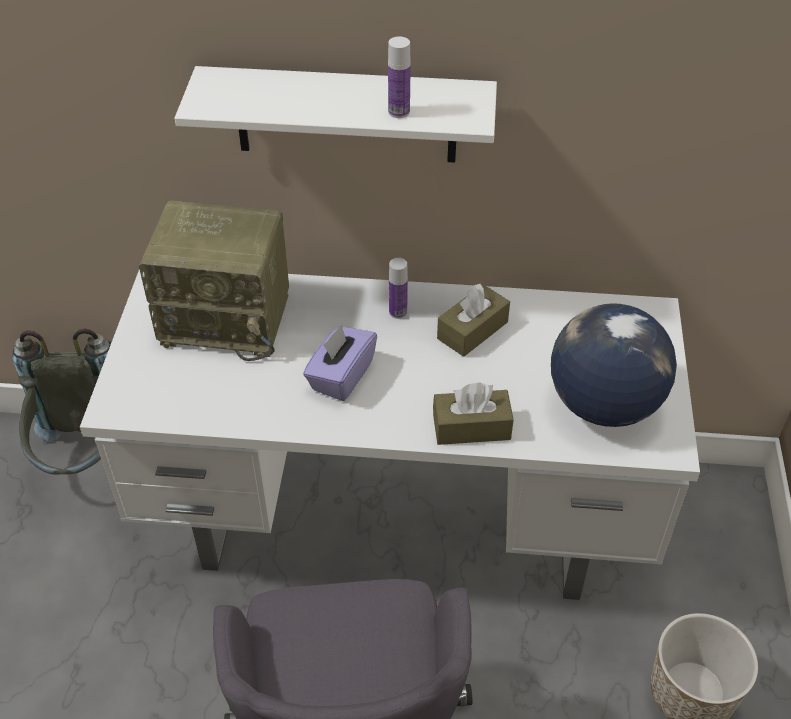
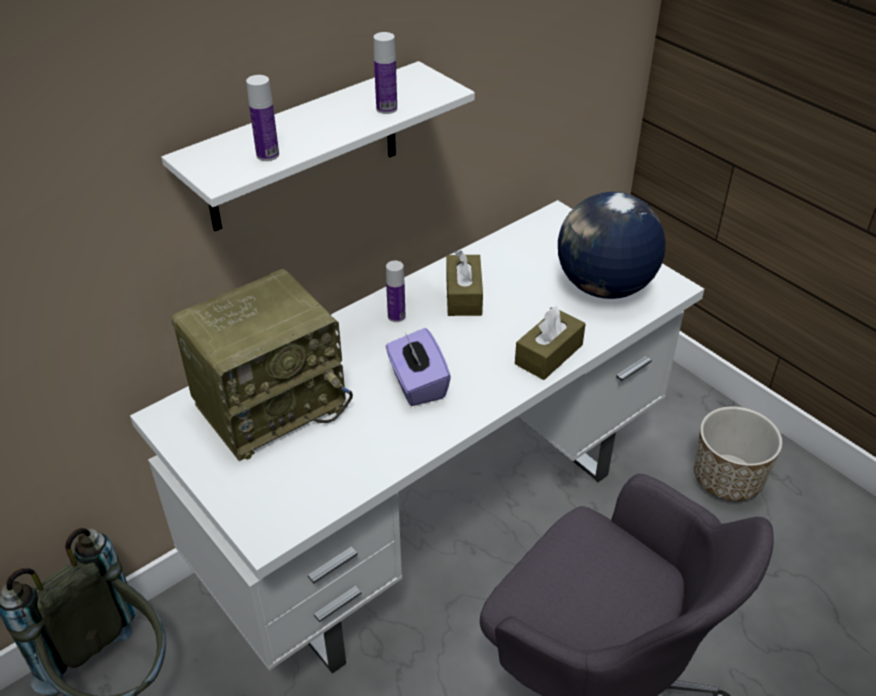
camera: 45 degrees left, 5 degrees down
none -> bottle [246,75,279,161]

